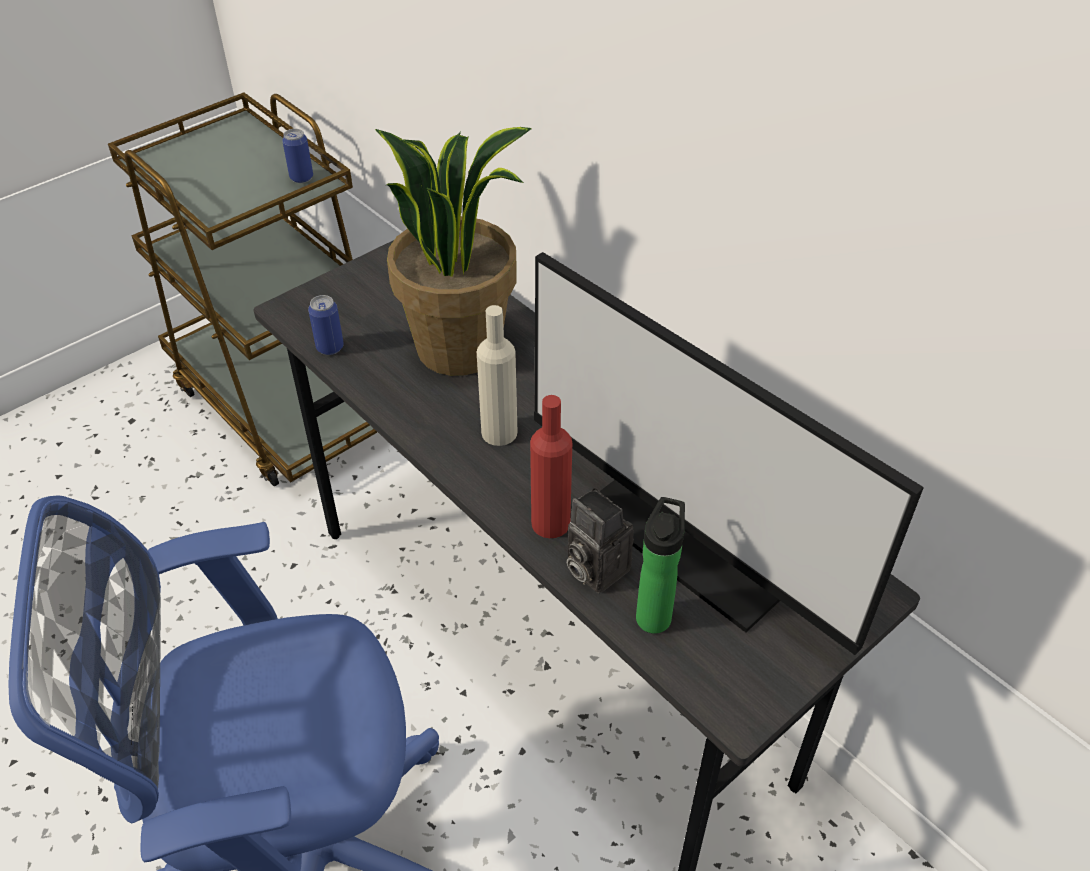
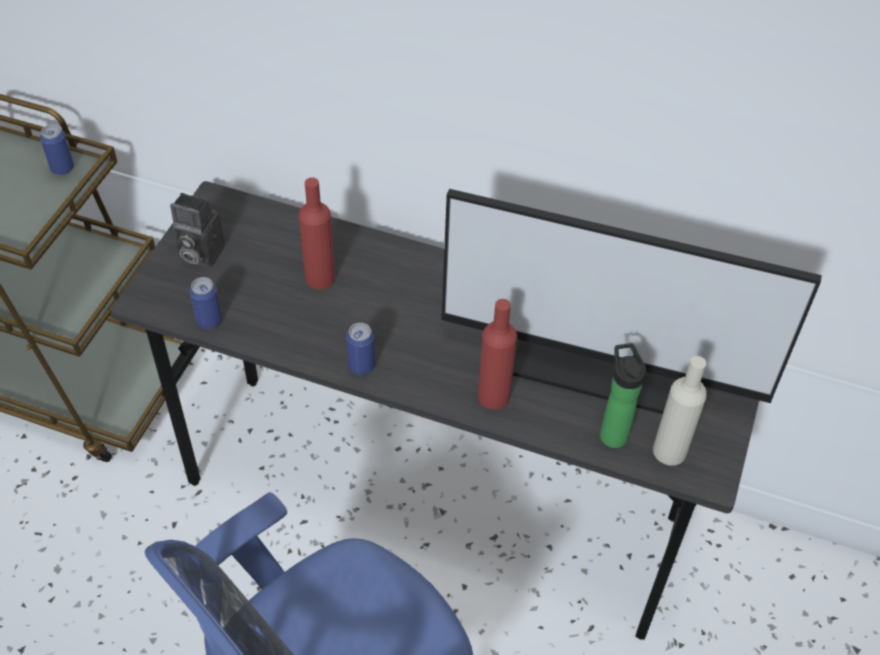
camera: 30 degrees left, 5 degrees up
potted plant [375,127,531,376] -> red bottle [298,178,335,289]
beige bottle [477,305,518,446] -> beige bottle moved to [653,356,707,466]
camera [567,488,634,593] -> camera moved to [170,193,225,268]
none -> can [346,323,375,375]

